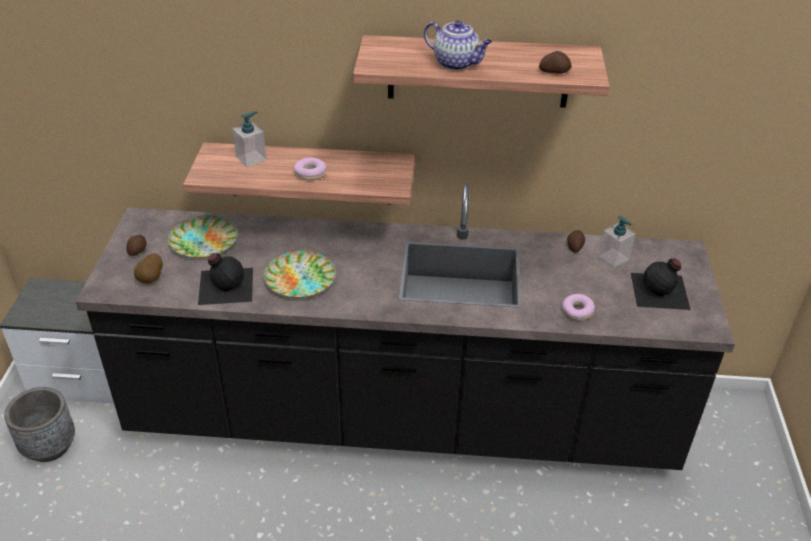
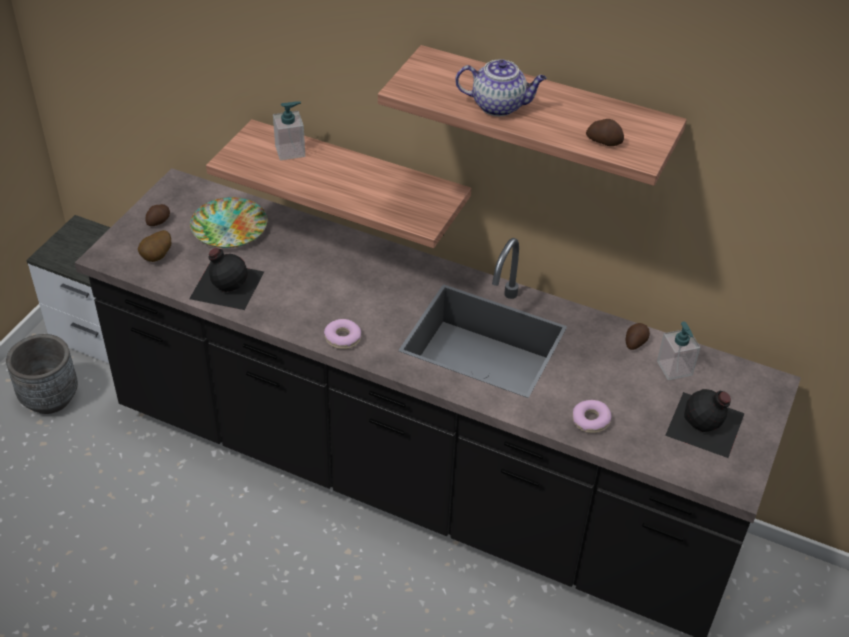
camera: 20 degrees right, 5 degrees up
plate [264,251,336,298] -> none
donut [294,157,326,180] -> donut moved to [324,319,361,349]
teapot [424,20,492,70] -> teapot turned 45 degrees counterclockwise [455,59,547,116]

